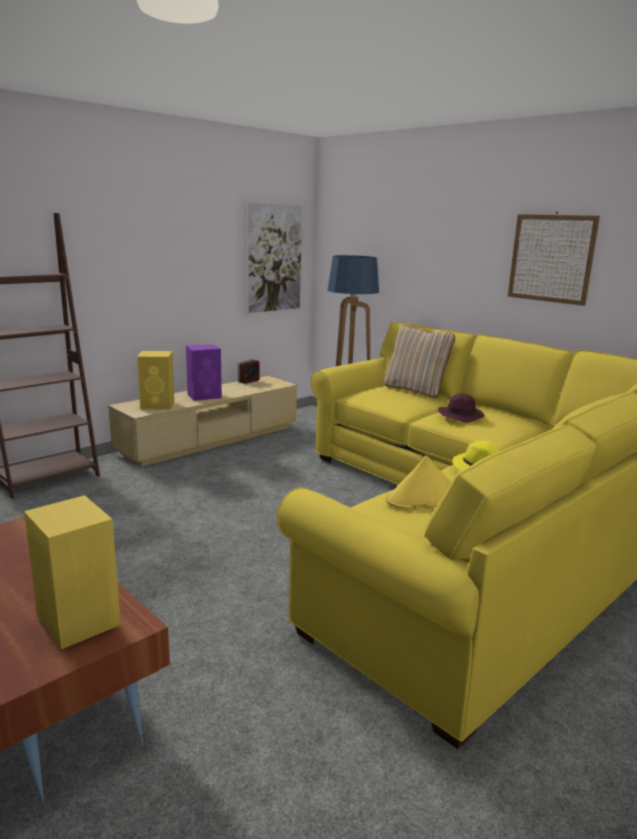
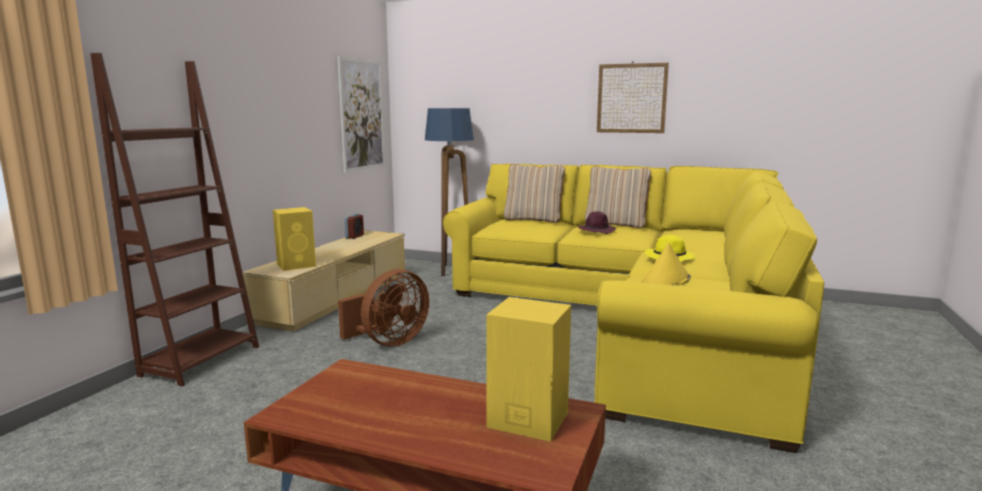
camera: 25 degrees left, 5 degrees down
purple speaker [186,344,222,401] -> none
none -> brown fan [338,269,429,346]
none -> beige pillow [585,166,651,228]

